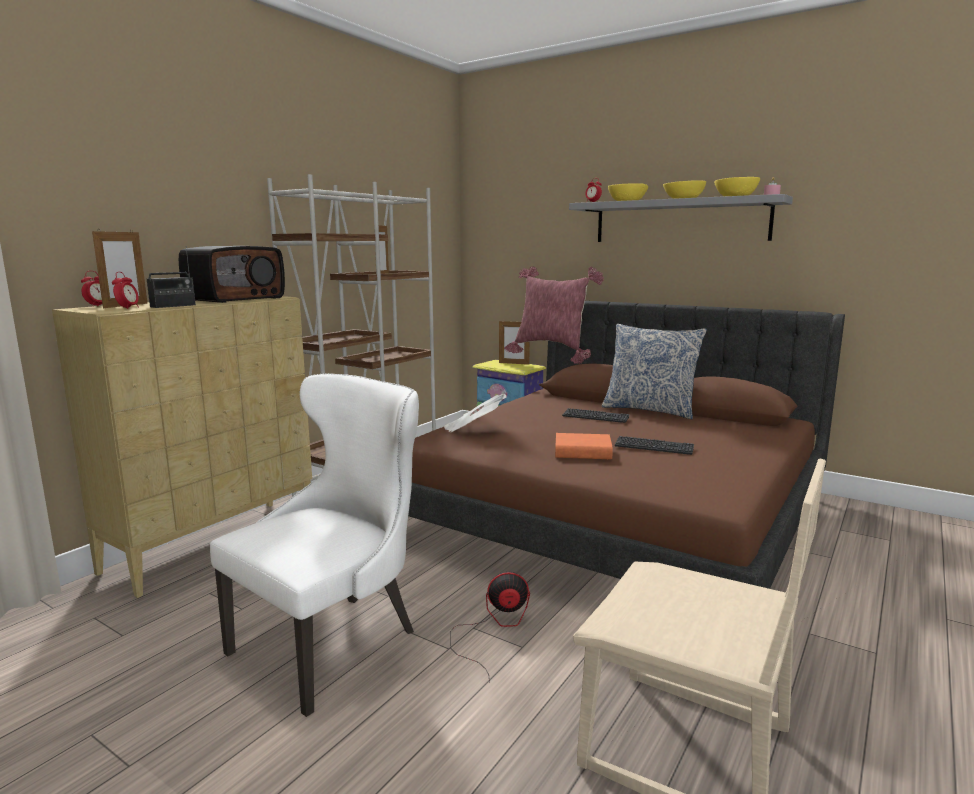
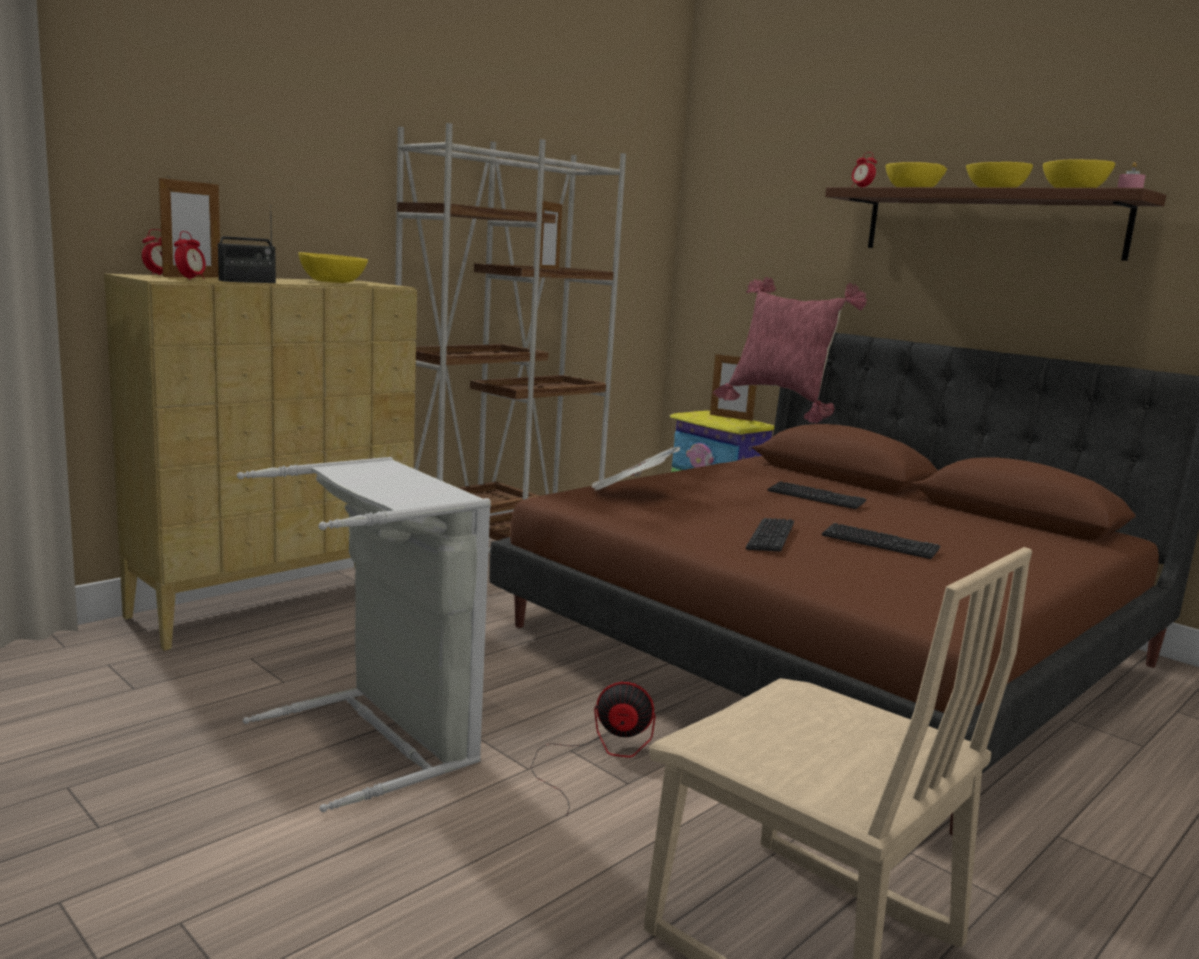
camera: 10 degrees right, 0 degrees up
radio [179,246,285,303] -> yellow bowl [299,252,368,283]
white chair [210,373,419,717] -> grey laundry basket [237,457,491,812]
orange book [555,433,613,459] -> keyboard [746,518,794,552]
grey shelf [569,194,793,242] -> brown shelf [825,187,1166,261]
pillow [602,324,707,419] -> none

